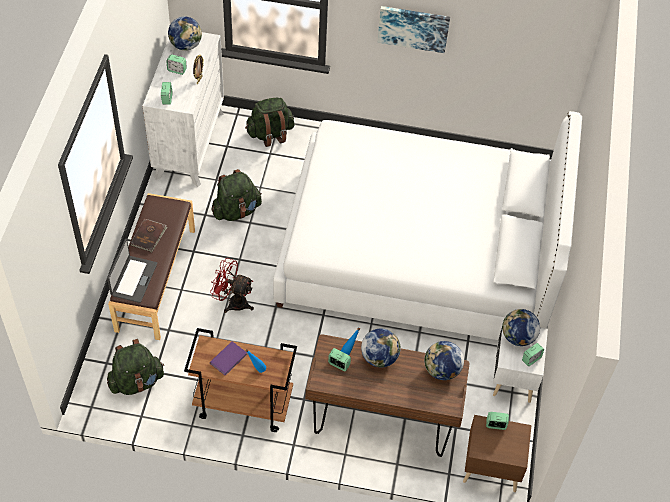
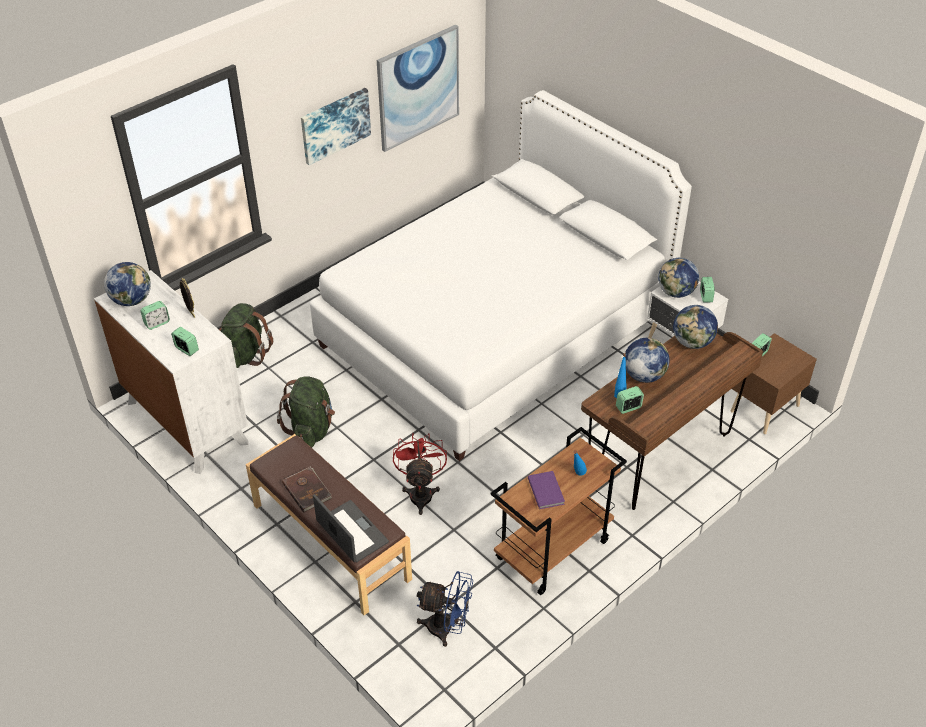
camera: 50 degrees left, 10 degrees down
green backpack [107,339,164,395] -> blue fan [417,571,473,647]
red fan [210,258,254,313] -> red fan turned 120 degrees clockwise [393,433,447,515]
none -> picture [377,25,459,152]

